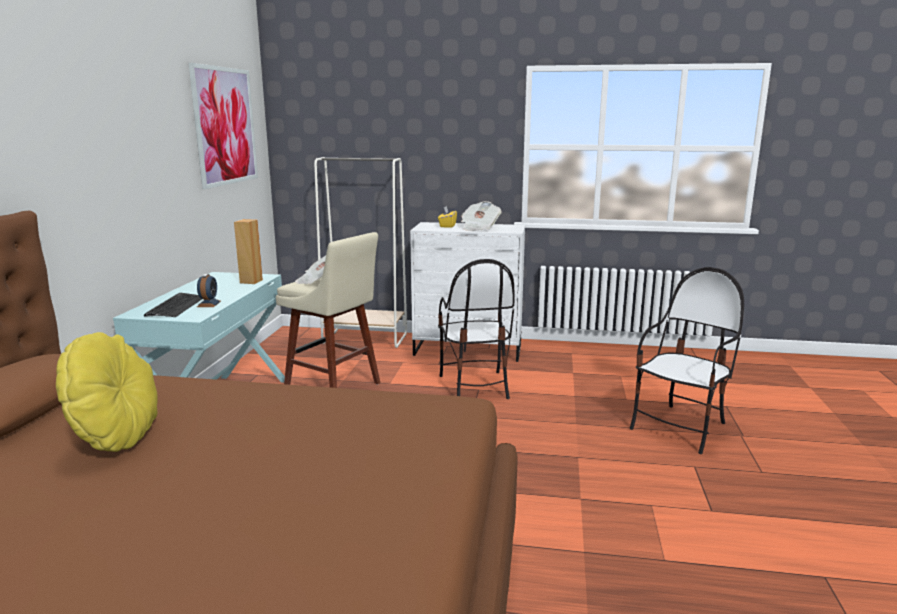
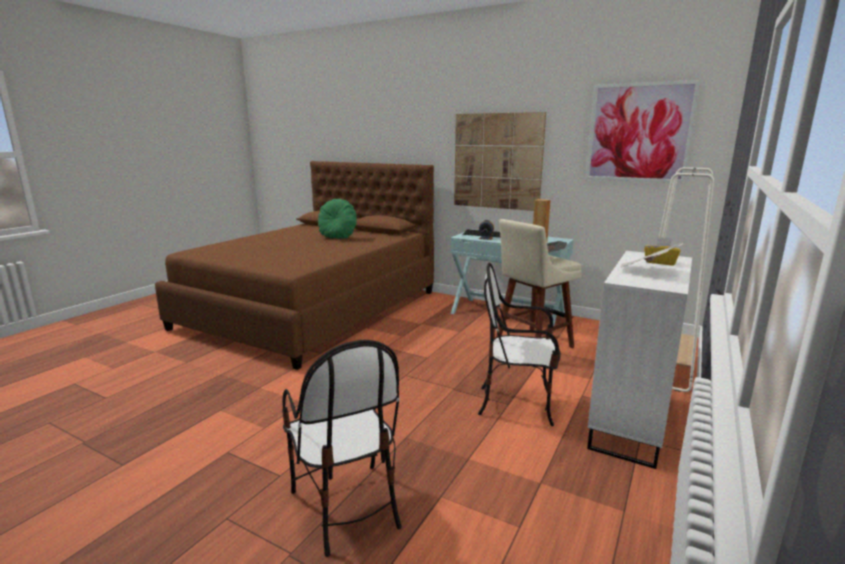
camera: 110 degrees right, 0 degrees up
yellow pillow [56,332,158,452] -> green pillow [318,199,357,239]
none -> picture [454,112,546,211]

